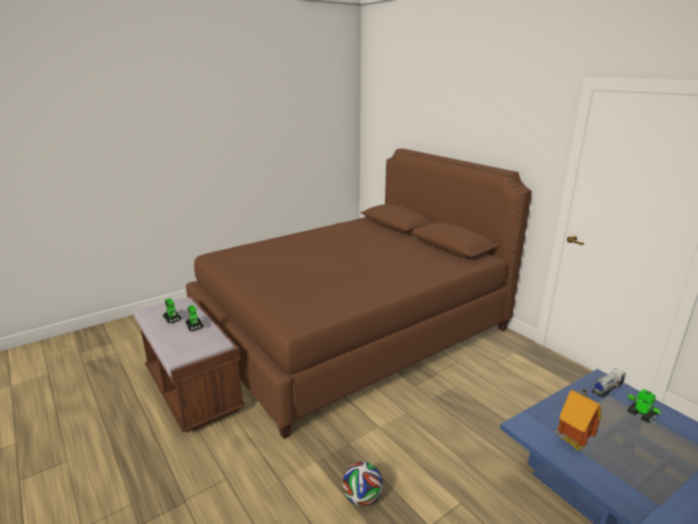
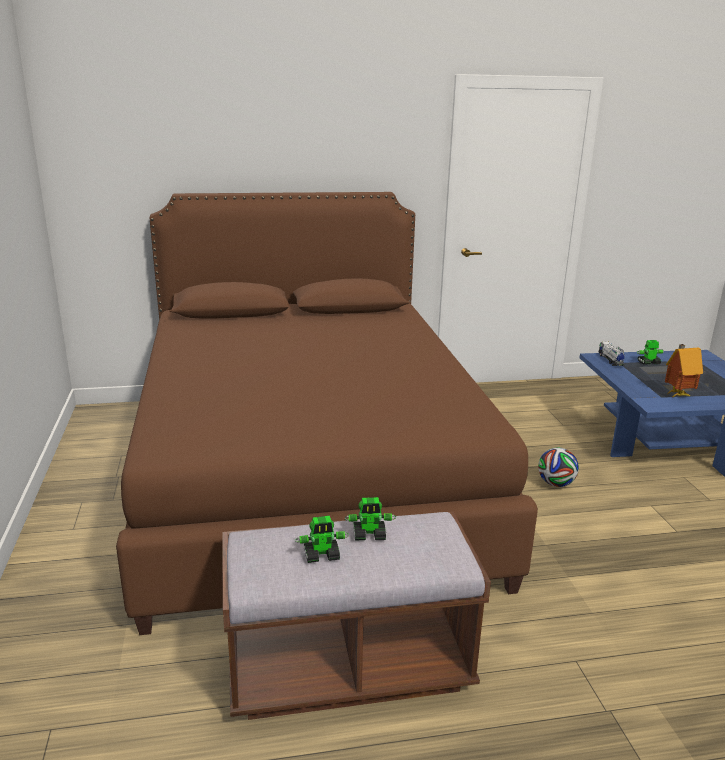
camera: 65 degrees left, 0 degrees up
football [343,462,383,506] -> football moved to [538,448,579,487]

